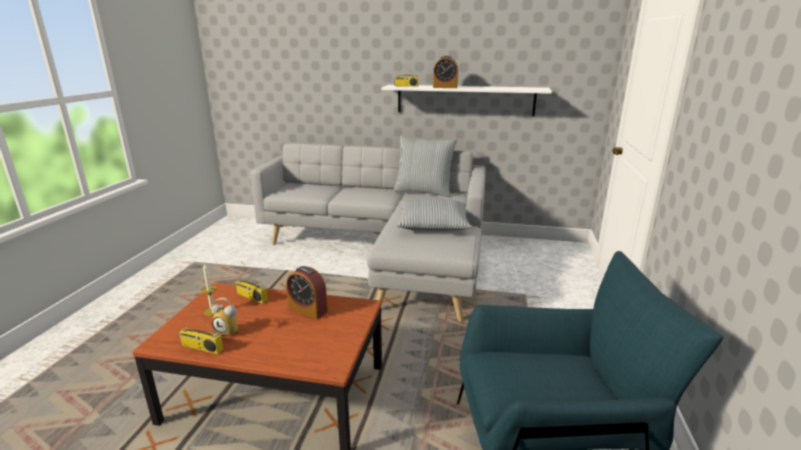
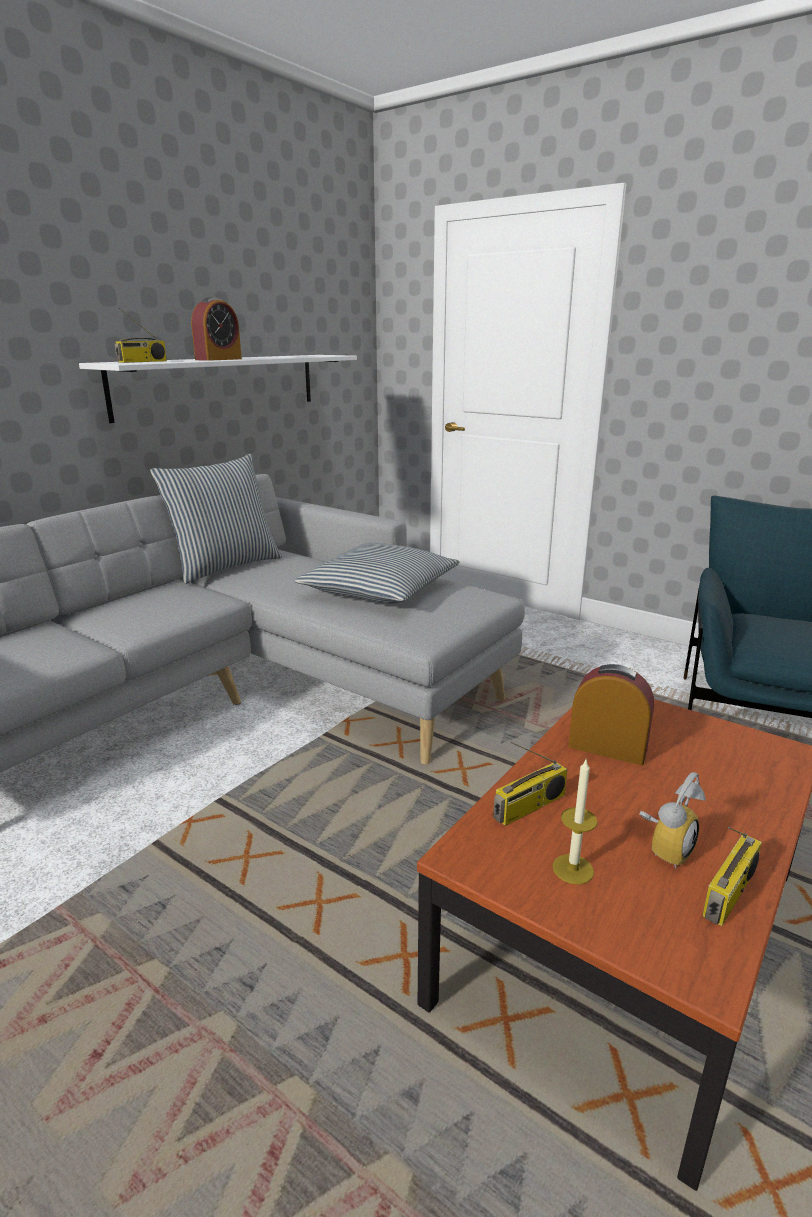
camera: 65 degrees left, 0 degrees up
alarm clock [286,266,328,319] -> alarm clock turned 120 degrees counterclockwise [568,664,654,765]

